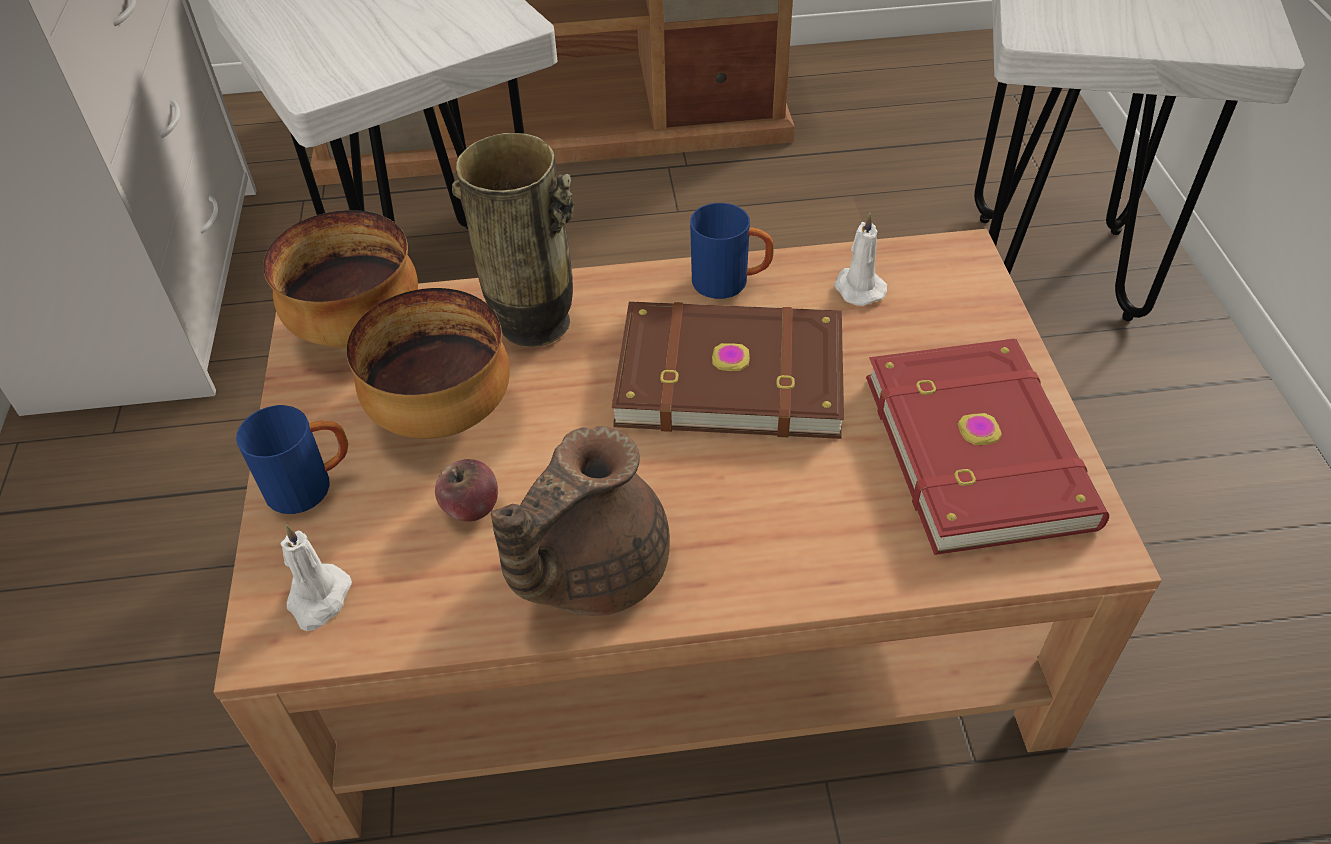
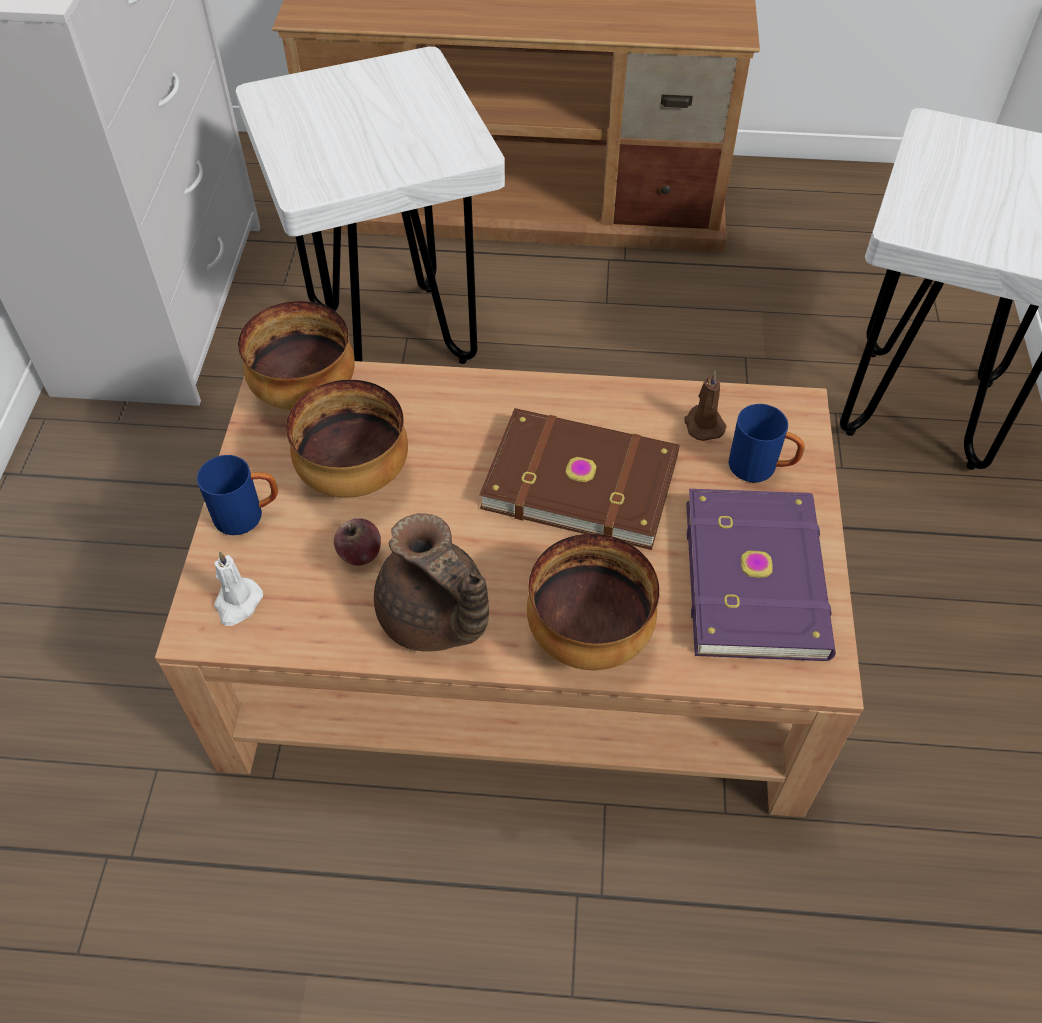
camera: 10 degrees right, 5 degrees up
vase [452,133,574,347] -> none
brown teapot [491,426,670,616] -> brown teapot turned 90 degrees counterclockwise [374,513,489,652]
blue mug [690,203,774,299] -> blue mug moved to [728,404,805,483]
white candle [834,212,887,306] -> brown candle [684,371,727,441]
red book [866,339,1109,555] -> purple book [686,489,836,661]
none -> bowl [527,534,660,670]

